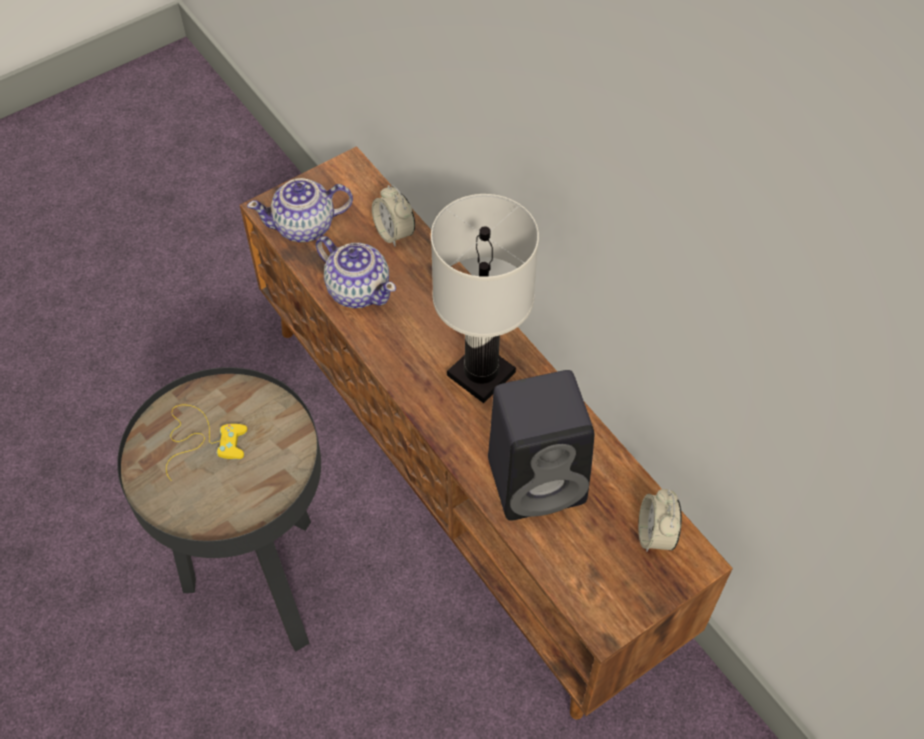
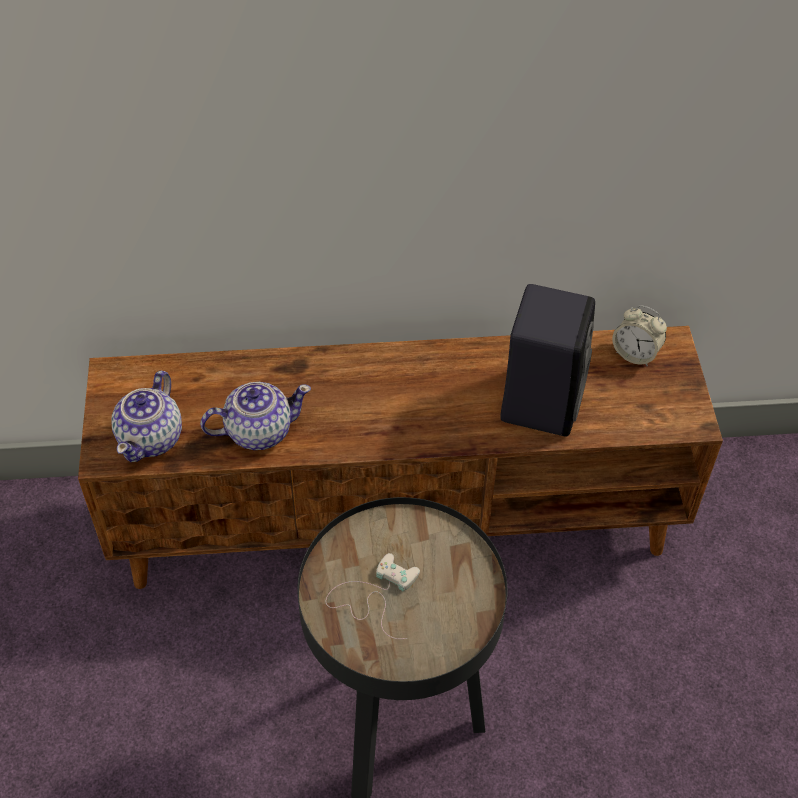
camera: 60 degrees left, 5 degrees down
yellow game controller [166,405,247,480] -> white game controller [326,553,420,639]
alarm clock [372,185,415,247] -> none
white table lamp [431,194,539,403] -> none

